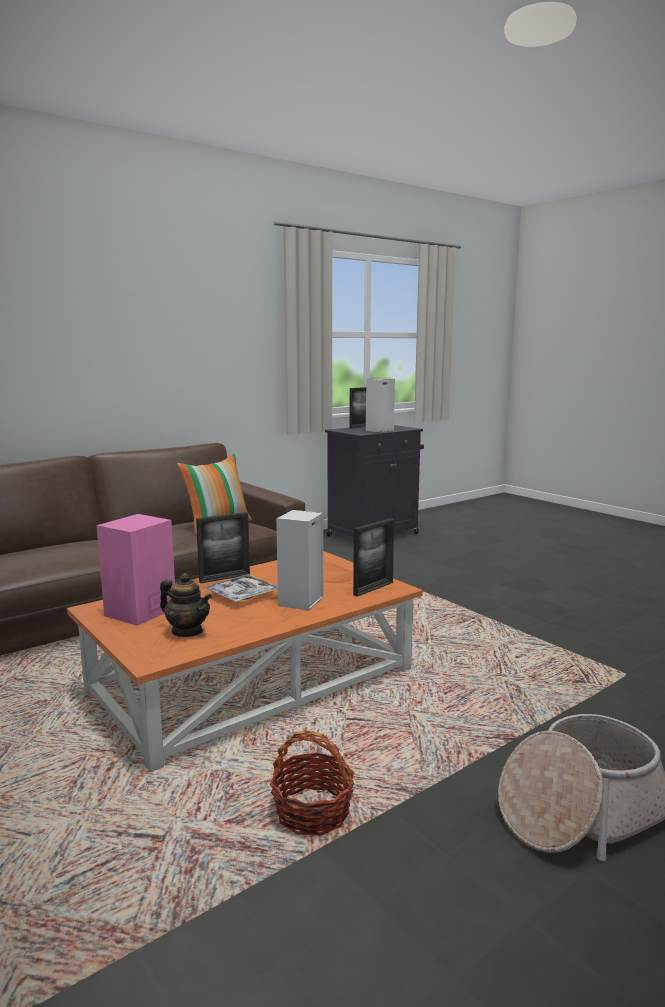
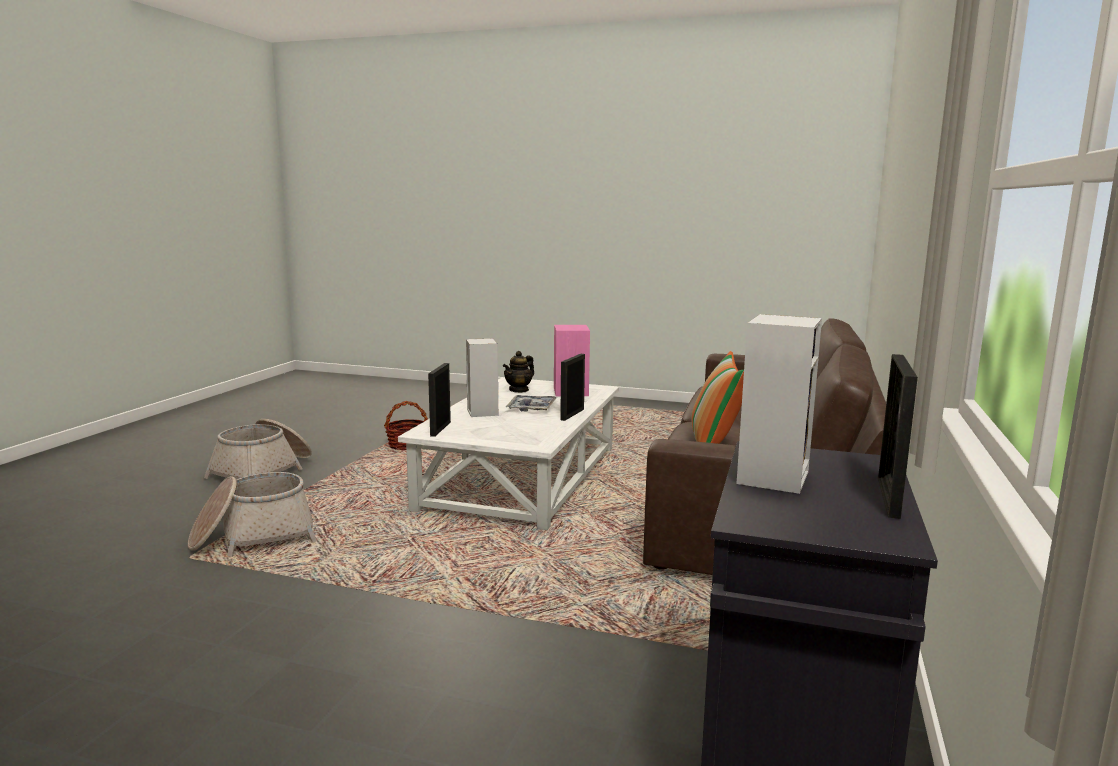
camera: 145 degrees right, 0 degrees up
orange coffee table [67,551,423,772] -> white coffee table [398,377,619,530]
teapot [160,573,212,637] -> teapot turned 45 degrees counterclockwise [503,351,534,393]
none -> basket [188,472,317,557]

